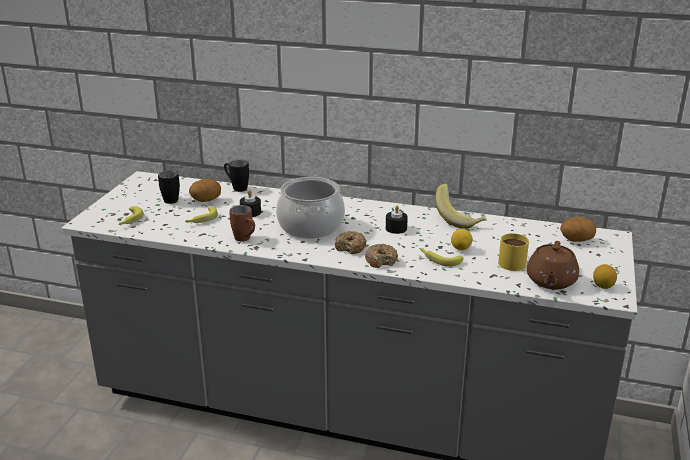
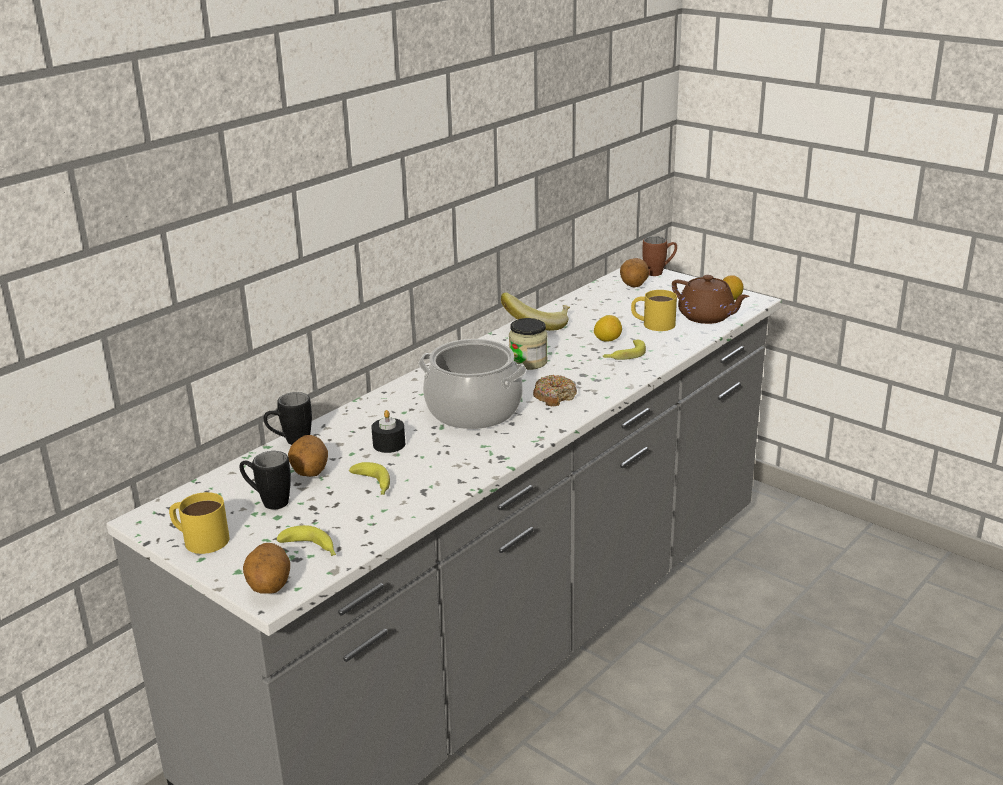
camera: 65 degrees left, 0 degrees up
brown mug [229,205,255,242] -> brown mug moved to [642,236,677,276]
donut [365,244,398,268] -> none
black candle [386,205,408,234] -> jar [509,318,548,370]
none -> yellow mug [169,492,230,554]
none -> potato [243,543,290,594]

